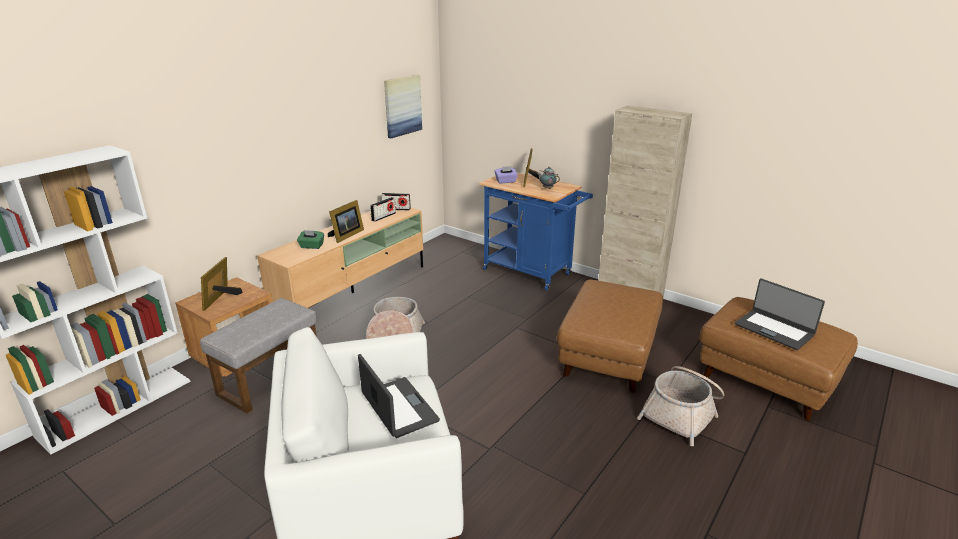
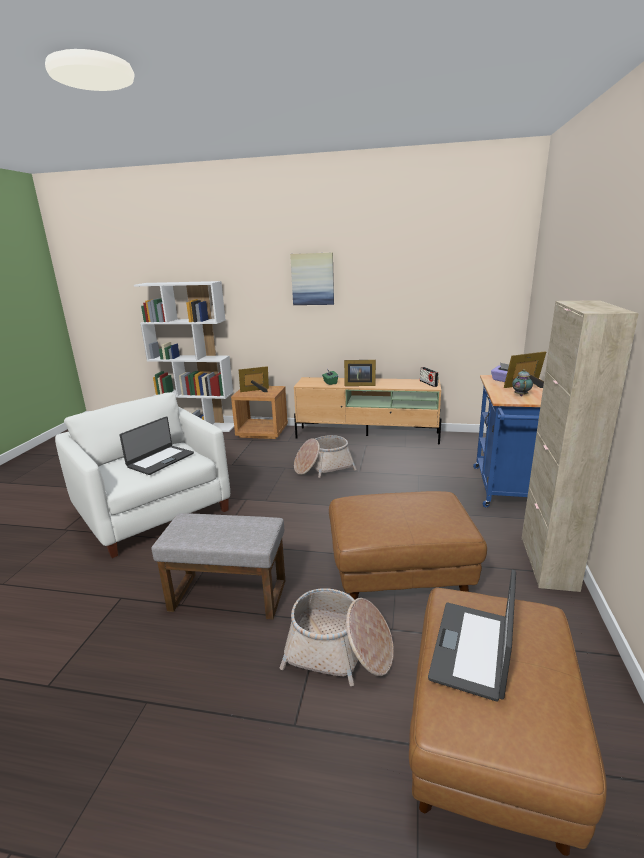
camera: 65 degrees right, 5 degrees down
grey ottoman [200,298,317,414] -> grey ottoman moved to [151,513,285,620]
radio [370,197,396,222] -> none
picture [384,75,422,139] -> picture moved to [290,252,334,305]

